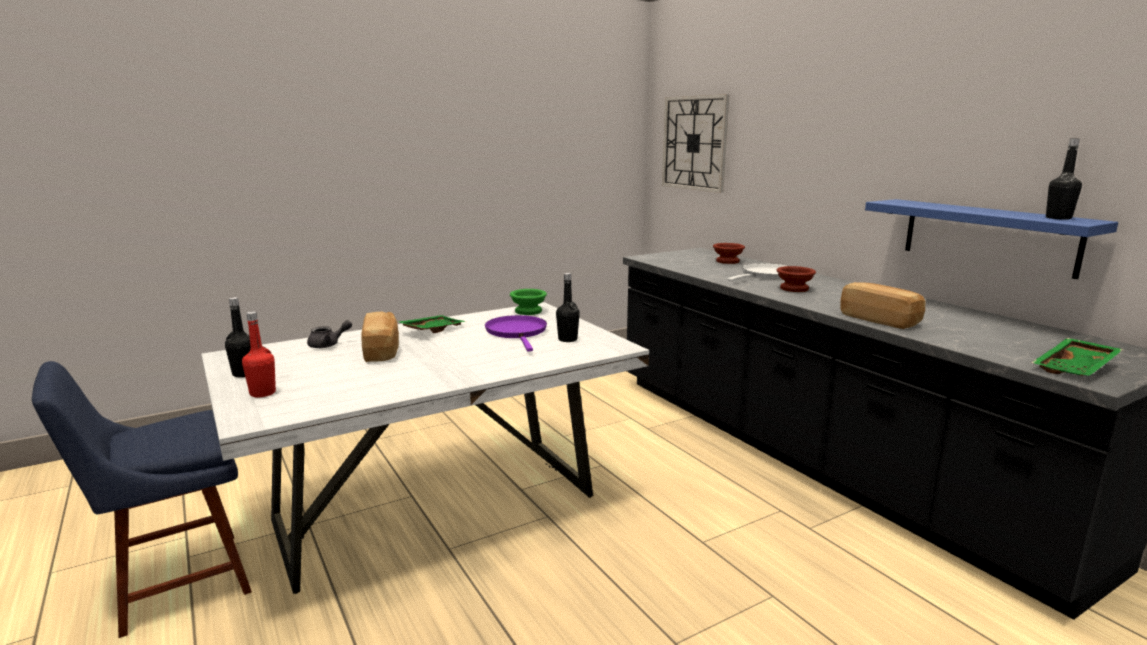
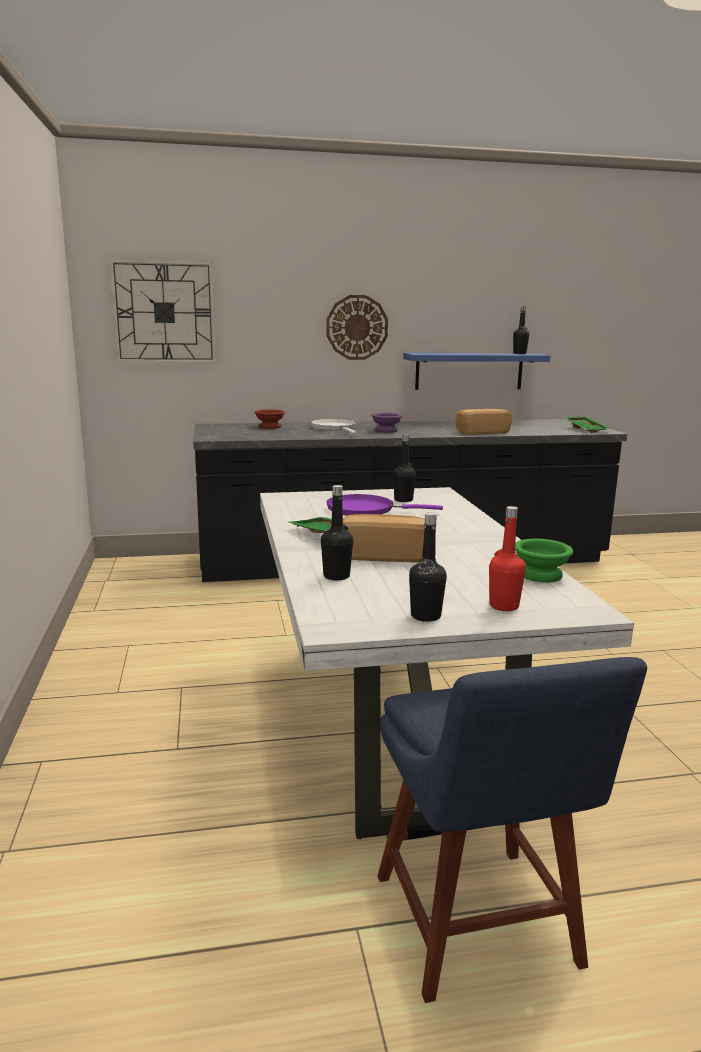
camera: 70 degrees left, 0 degrees up
grey teapot [307,320,352,348] -> black bottle [321,485,353,581]
green bowl [510,289,547,315] -> green bowl moved to [515,539,573,583]
brown bowl [777,266,816,292] -> purple bowl [371,413,402,432]
none -> wall clock [326,295,388,360]

